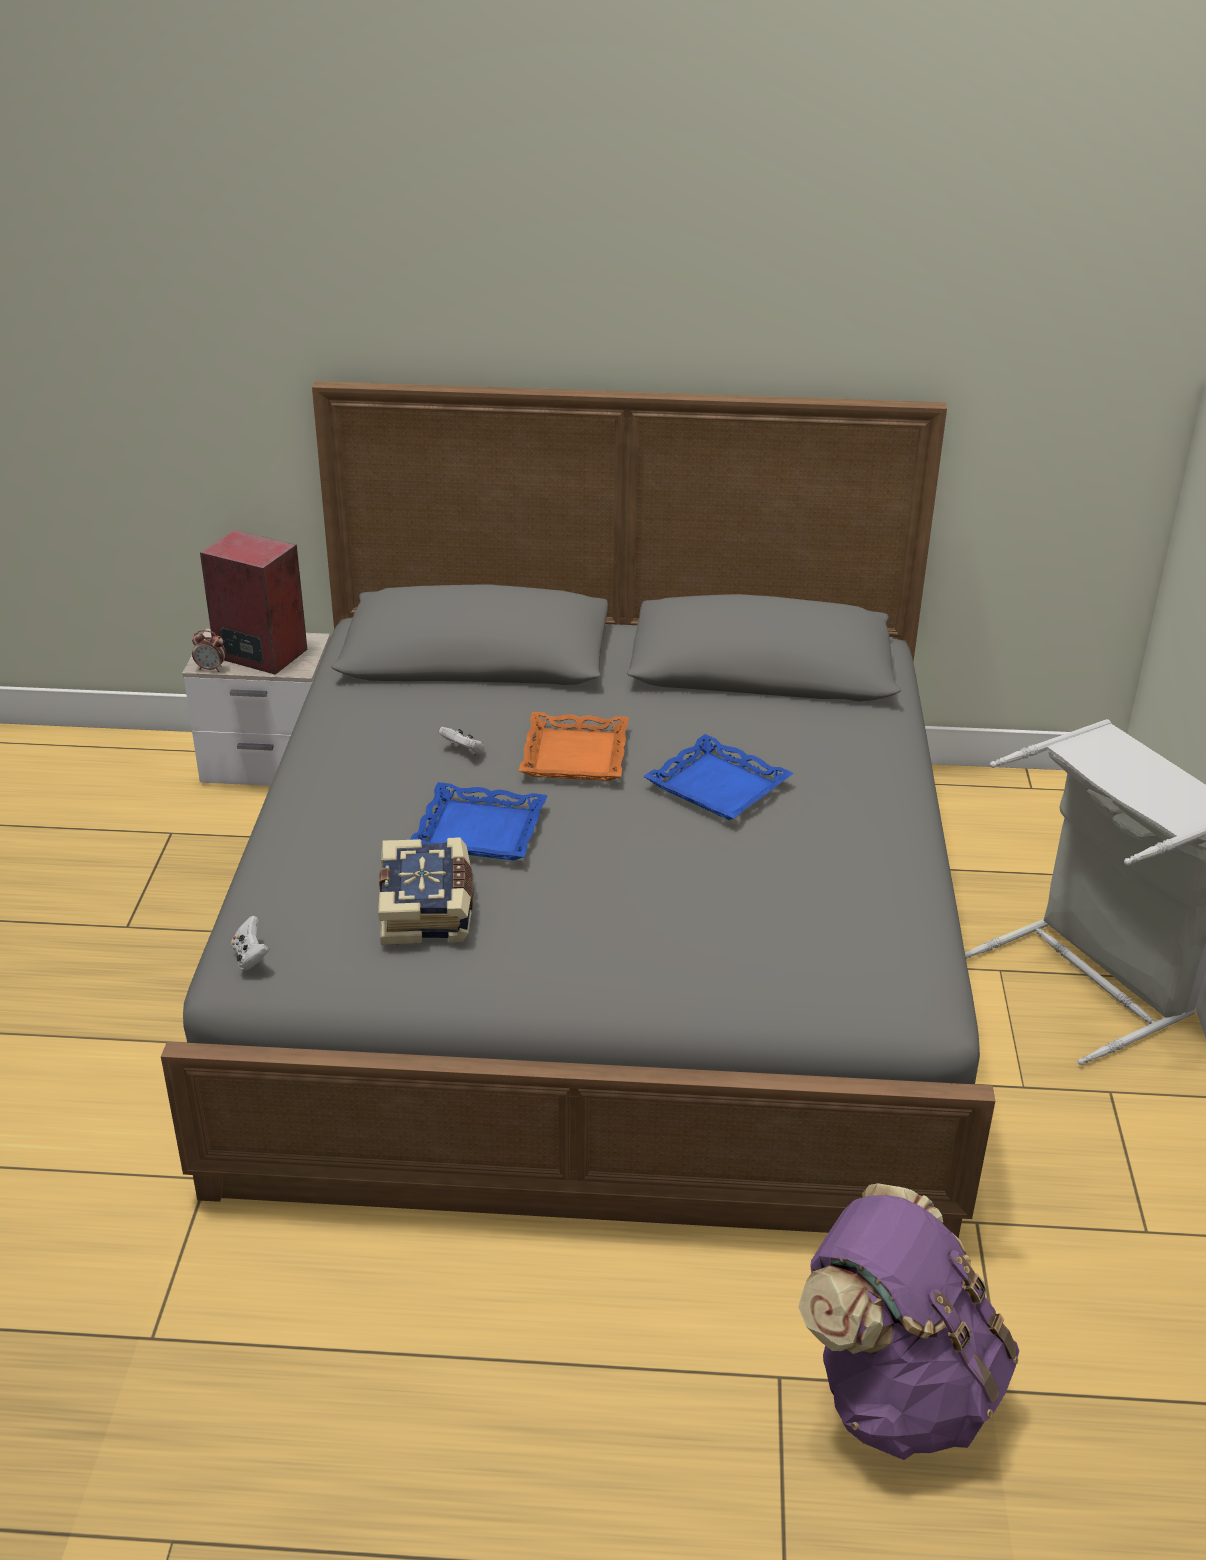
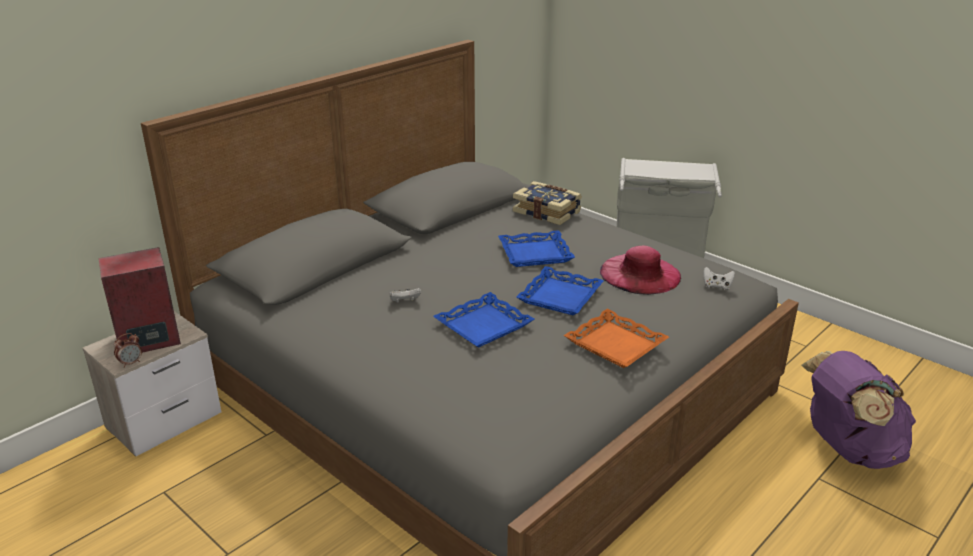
camera: 50 degrees left, 5 degrees down
white game controller [231,916,269,970] -> white game controller moved to [704,267,735,290]
book [378,837,474,945] -> book moved to [513,181,582,225]
orange tray [519,712,629,781] -> orange tray moved to [564,309,669,368]
none -> blue tray [516,266,604,315]
none -> pink hat [600,246,681,295]

